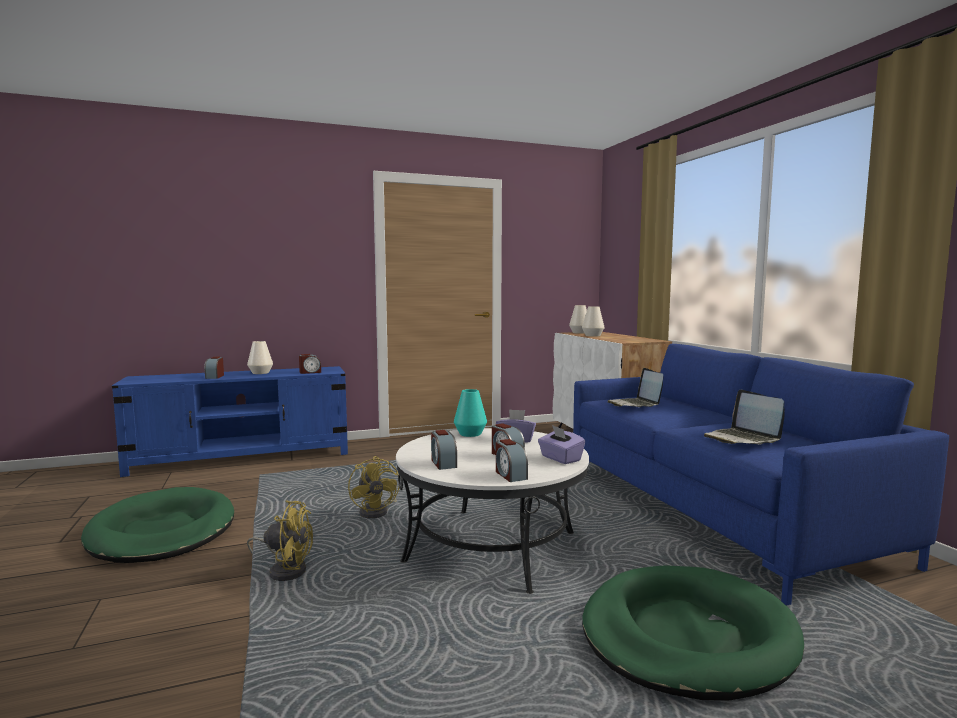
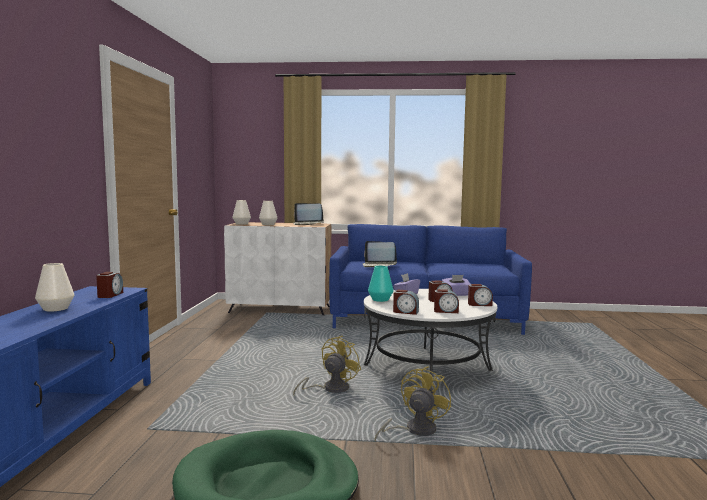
camera: 65 degrees left, 0 degrees up
alarm clock [204,357,224,379] -> alarm clock moved to [393,290,419,315]
yellow fan [348,456,399,518] -> yellow fan turned 60 degrees counterclockwise [293,336,361,395]
green dog bed [582,565,804,701] -> none
laptop [704,390,785,445] -> laptop moved to [293,203,324,225]

